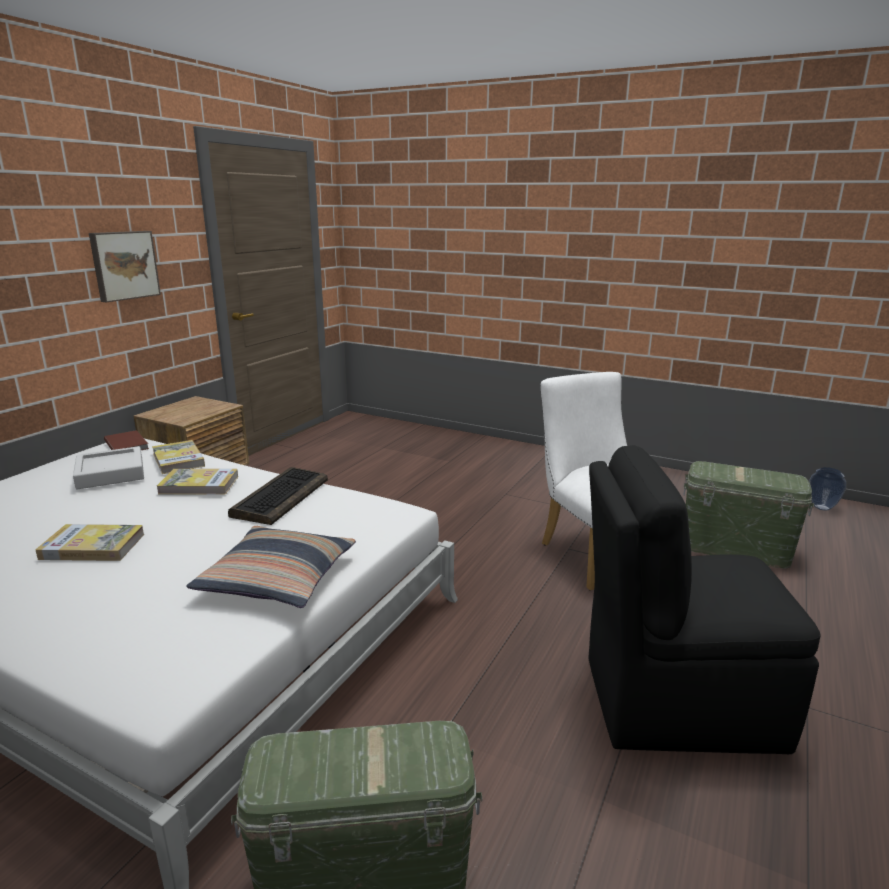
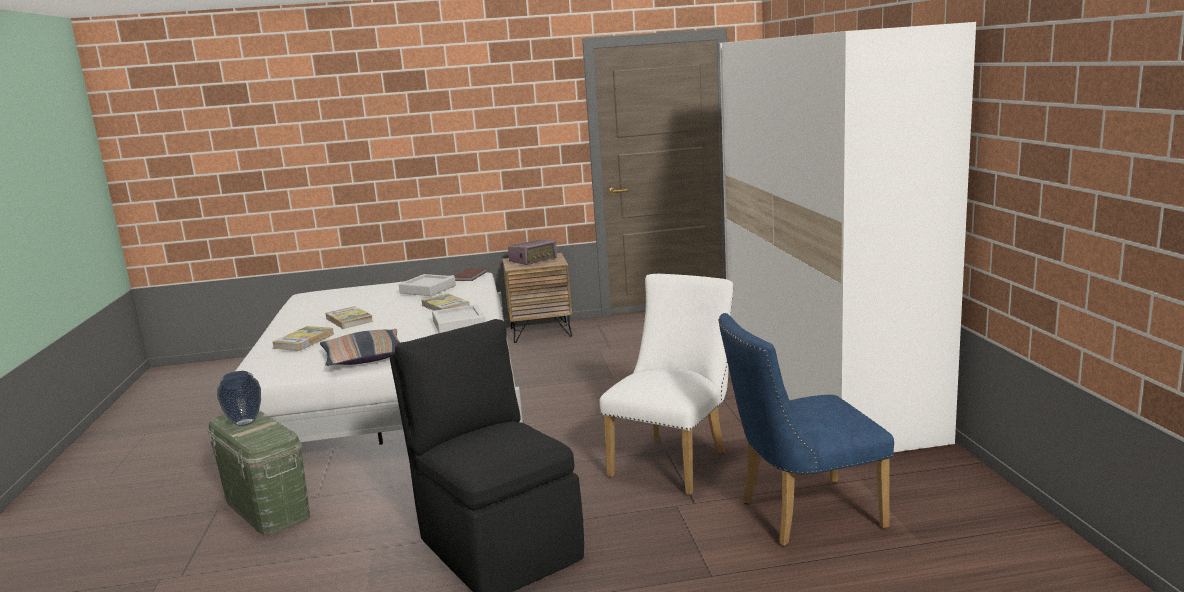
camera: 55 degrees right, 5 degrees down
picture [89,231,161,302] -> none
book [152,440,205,474] -> book moved to [272,326,334,351]
keyboard [228,467,328,525] -> grey tray [432,305,486,333]
green storage box [683,461,814,569] -> blue chair [718,313,894,546]
vase [809,467,846,511] -> vase moved to [217,371,261,426]
none -> radio [508,240,557,265]
none -> white wardrobe [720,22,976,452]

